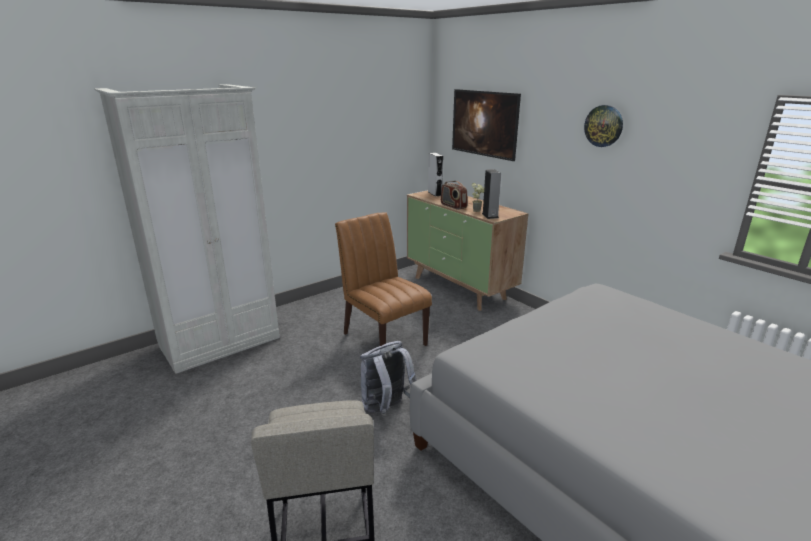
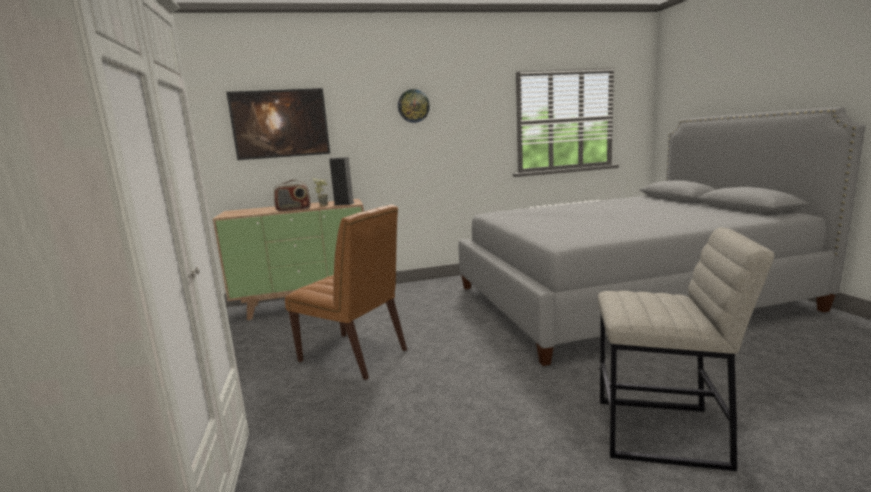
camera: 65 degrees left, 10 degrees down
brown chair [335,212,432,346] -> brown chair turned 135 degrees counterclockwise [285,204,407,380]
grey backpack [360,341,417,416] -> none
grey speaker [428,153,443,196] -> none

